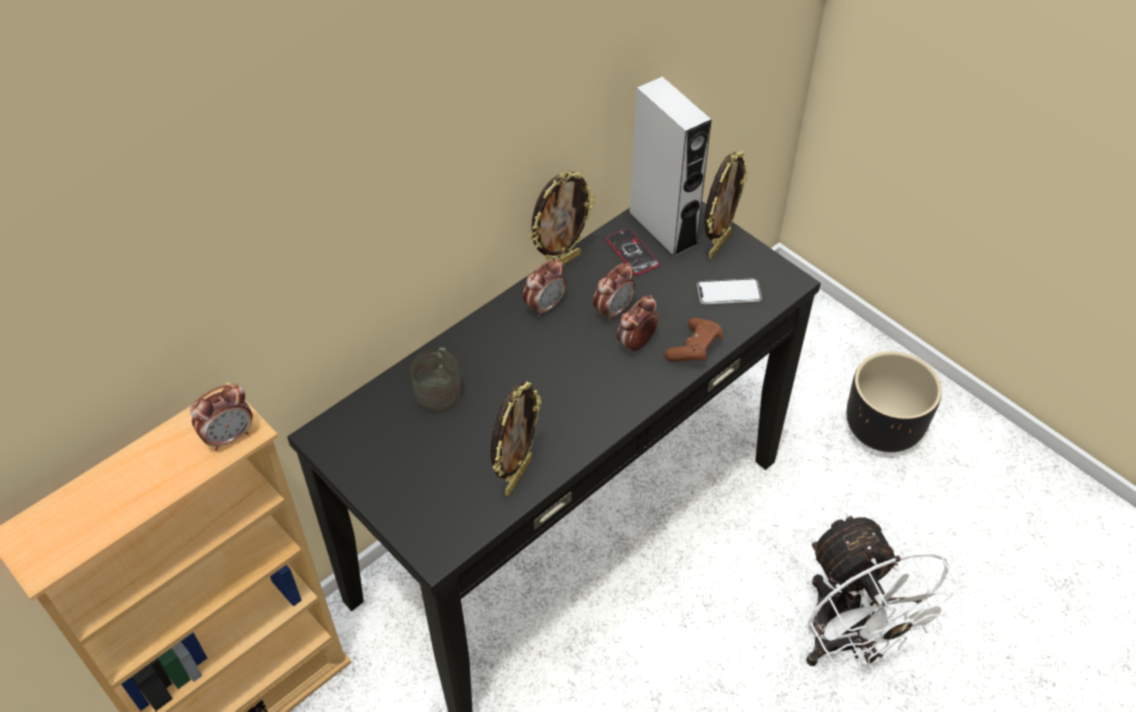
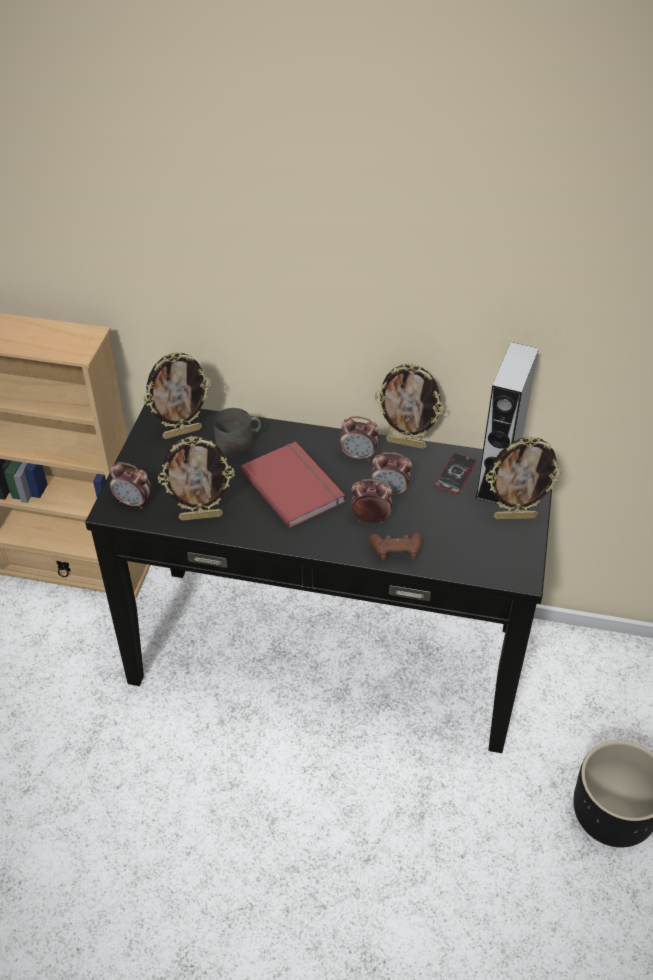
camera: 55 degrees right, 5 degrees down
alarm clock [190,384,253,451] -> alarm clock moved to [110,462,152,509]
phone [697,278,762,305] -> none
white fan [806,512,963,667] -> none
none -> picture frame [143,352,211,439]
none -> red book [241,441,345,528]

